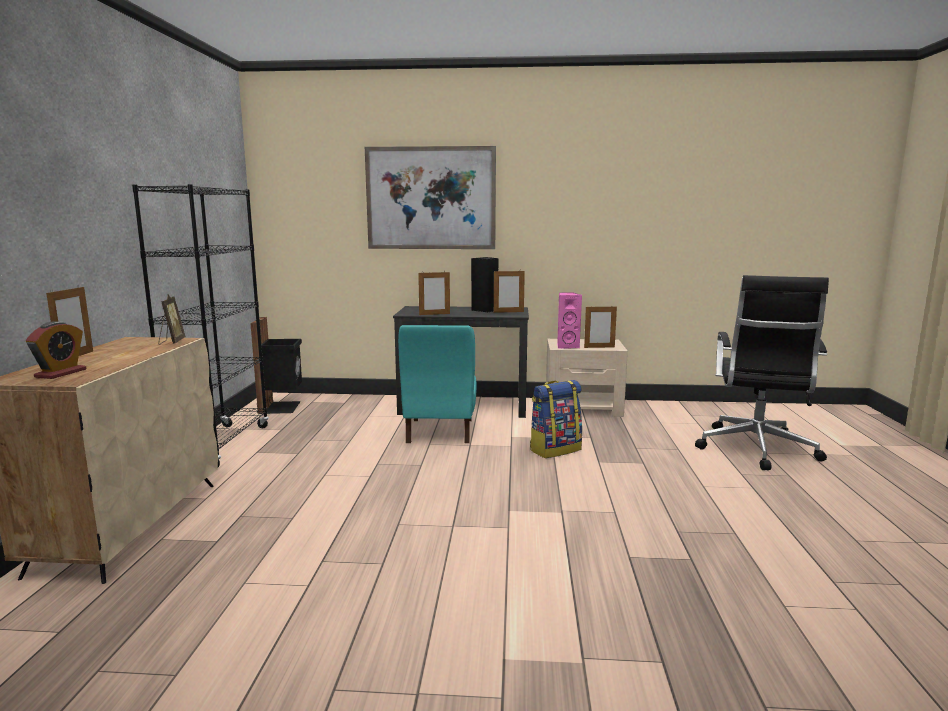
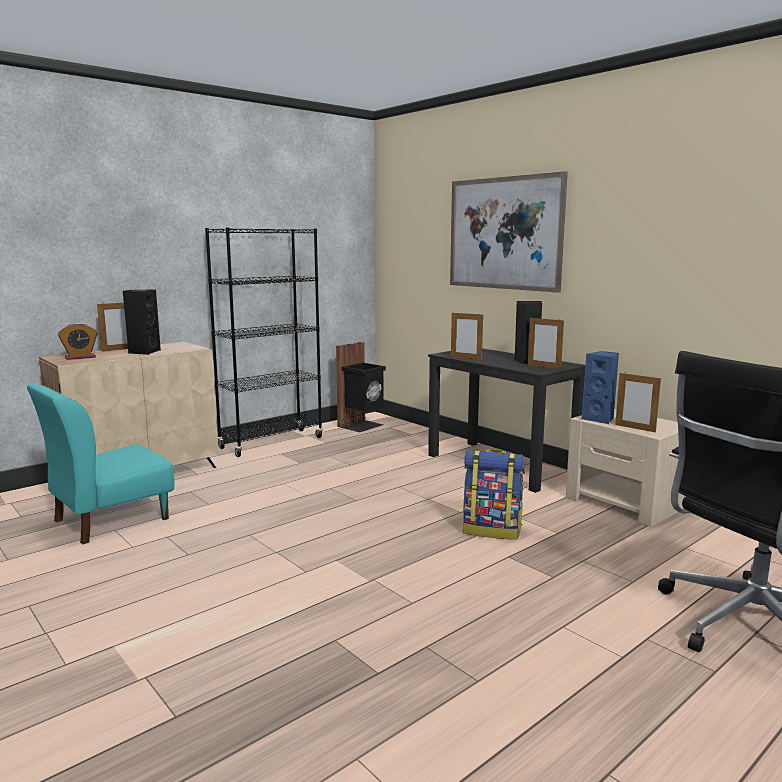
camera: 45 degrees right, 0 degrees up
picture frame [158,295,185,345] -> none
turquoise chair [398,325,477,443] -> turquoise chair moved to [27,384,175,545]
pink speaker [557,292,582,349] -> blue speaker [581,351,619,424]
none -> black speaker [123,290,161,355]

